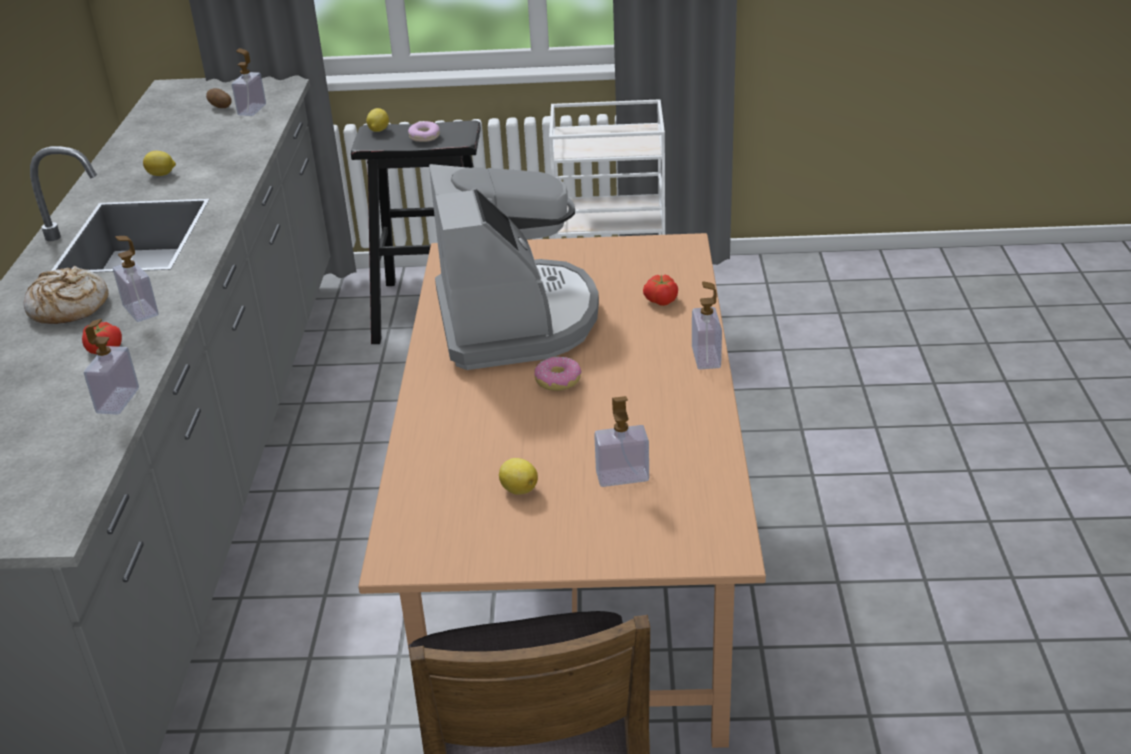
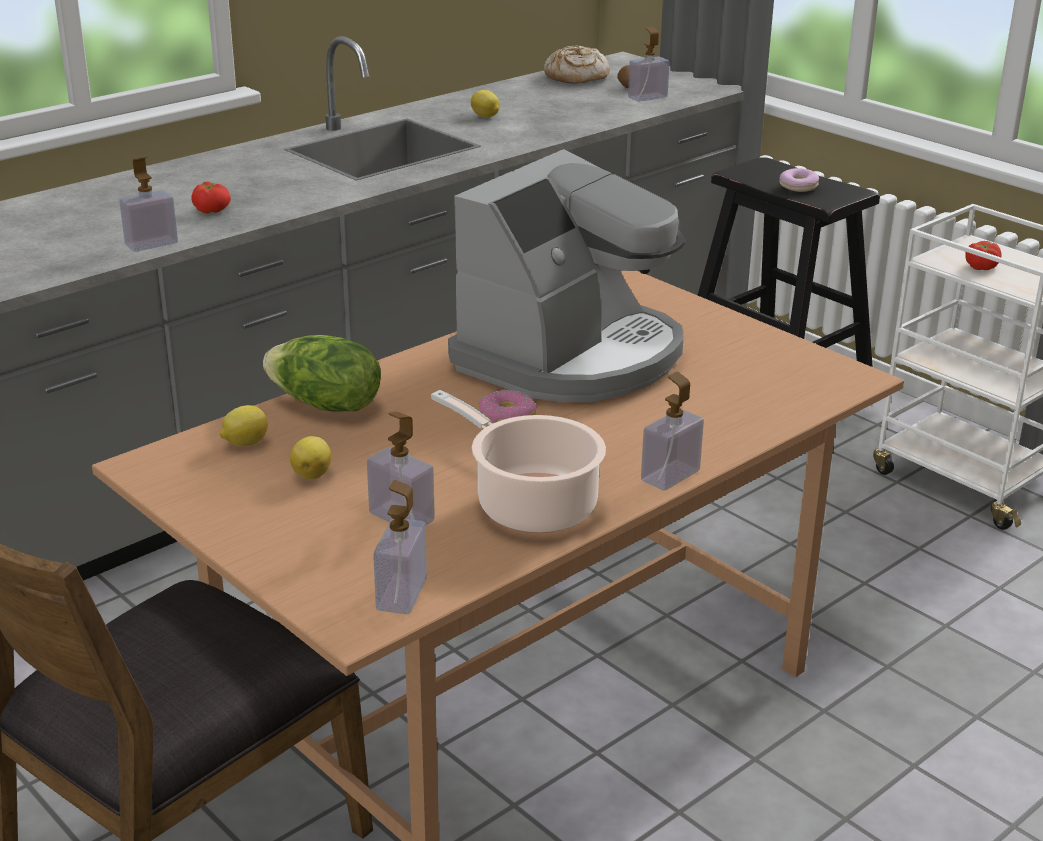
camera: 45 degrees right, 5 degrees down
bread [23,266,109,324] -> bread moved to [544,45,610,84]
soap dispenser [113,236,159,322] -> soap dispenser moved to [373,480,427,614]
lemon [366,108,389,132] -> lemon moved to [220,405,268,446]
tomato [643,275,678,306] -> tomato moved to [965,241,1002,270]
none -> lettuce [263,335,381,412]
none -> cooking pot [431,390,606,533]

